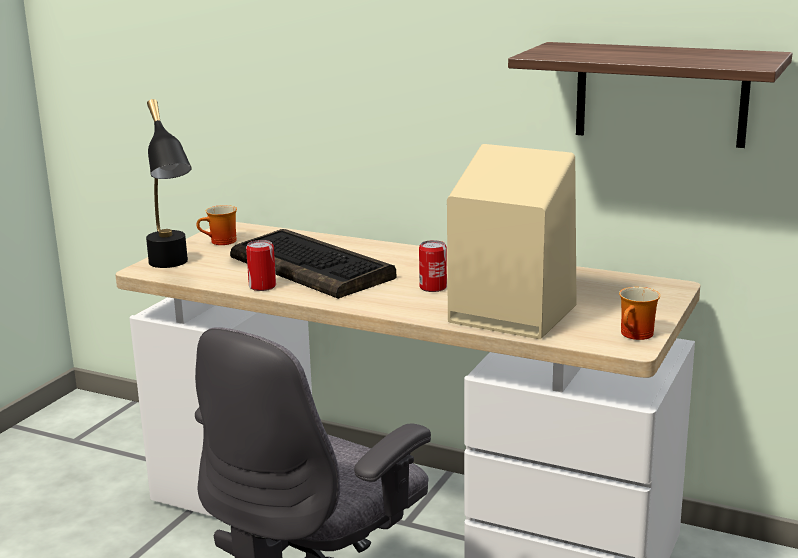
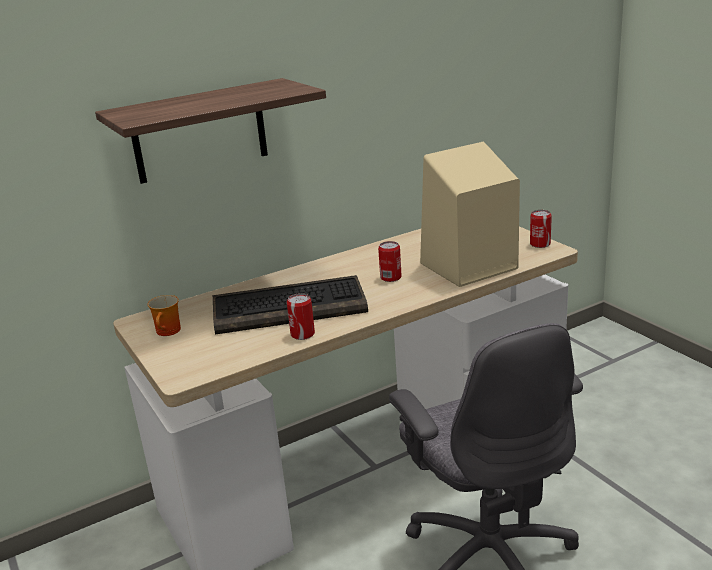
camera: 55 degrees left, 5 degrees up
black table lamp [146,99,192,268] -> none
shelf [508,42,792,148] -> shelf moved to [95,78,326,184]
mug [619,287,660,340] -> can [530,210,552,248]

